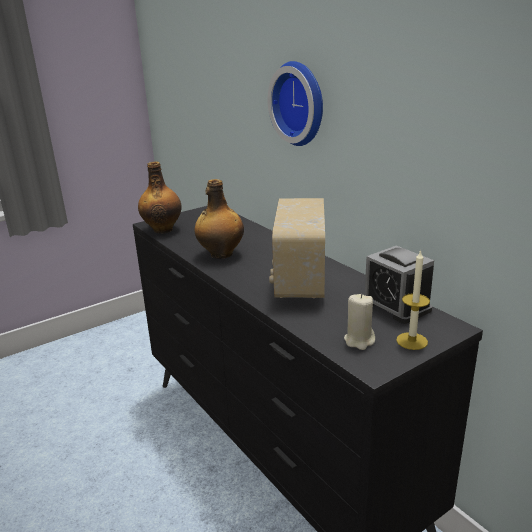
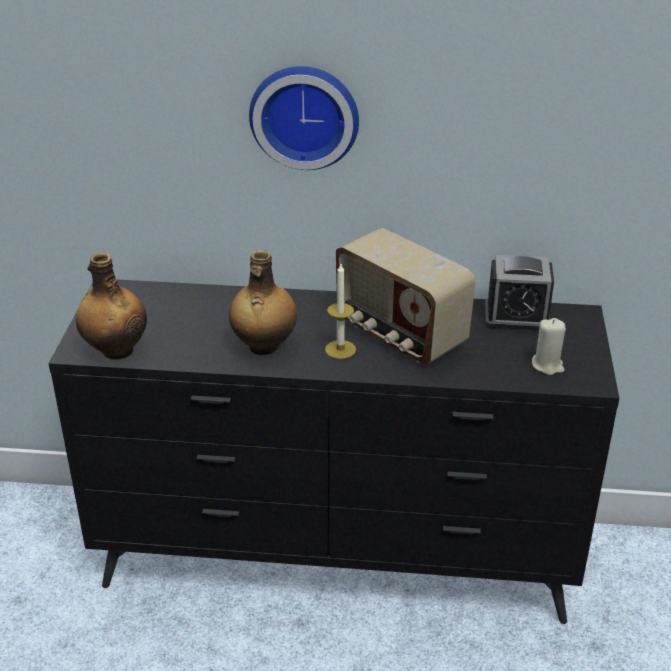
camera: 50 degrees left, 10 degrees up
candle [396,250,430,350] -> candle moved to [325,264,356,359]

